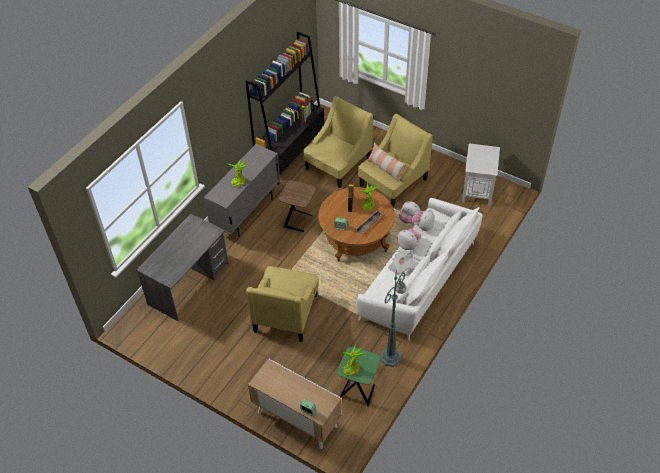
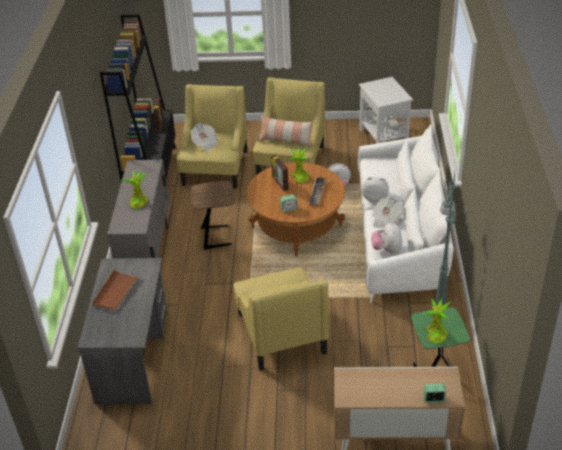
camera: 30 degrees left, 10 degrees down
plush toy [411,209,435,231] -> plush toy moved to [371,222,402,254]
none -> brown tray [92,269,140,311]
none -> newspaper [190,123,219,152]

